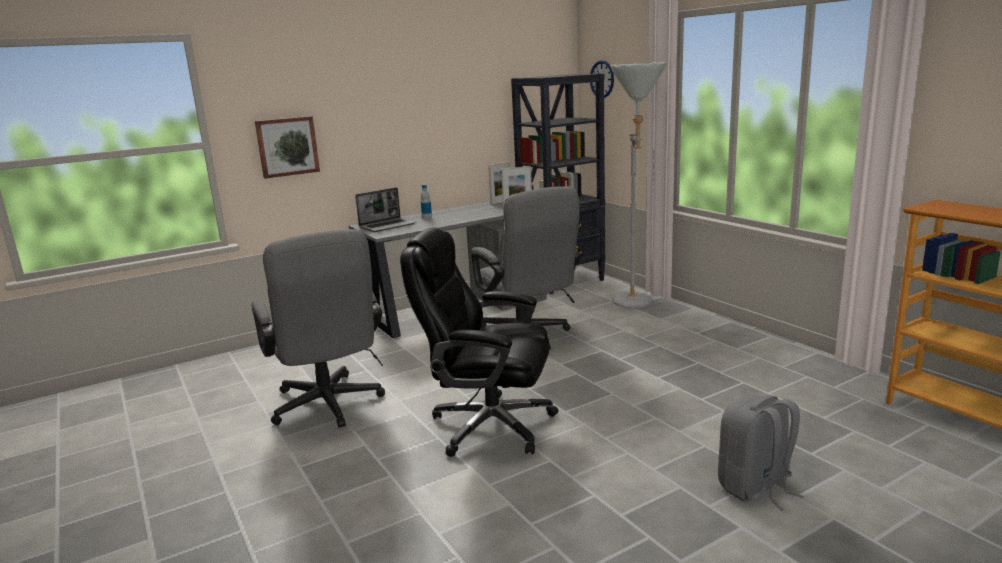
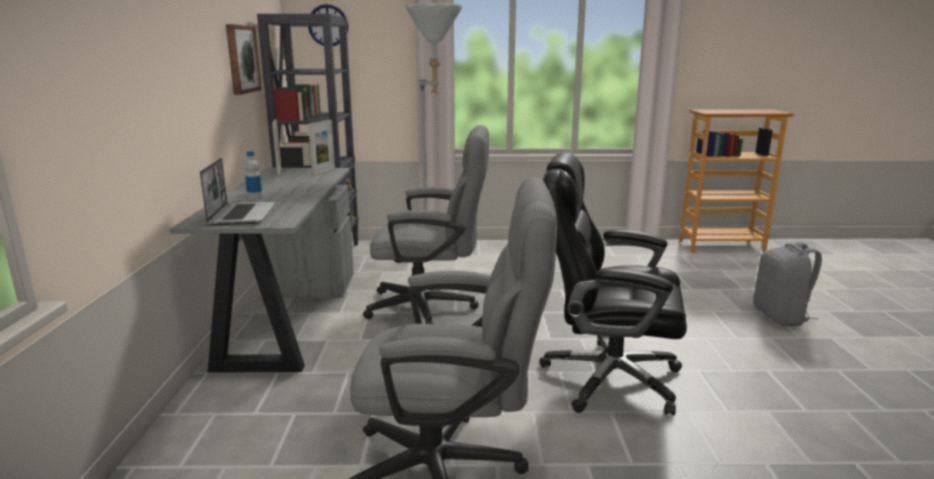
camera: 60 degrees left, 0 degrees up
picture [255,116,320,179] -> picture moved to [226,24,262,95]
black office chair [400,227,558,457] -> black office chair turned 60 degrees clockwise [540,152,687,415]

